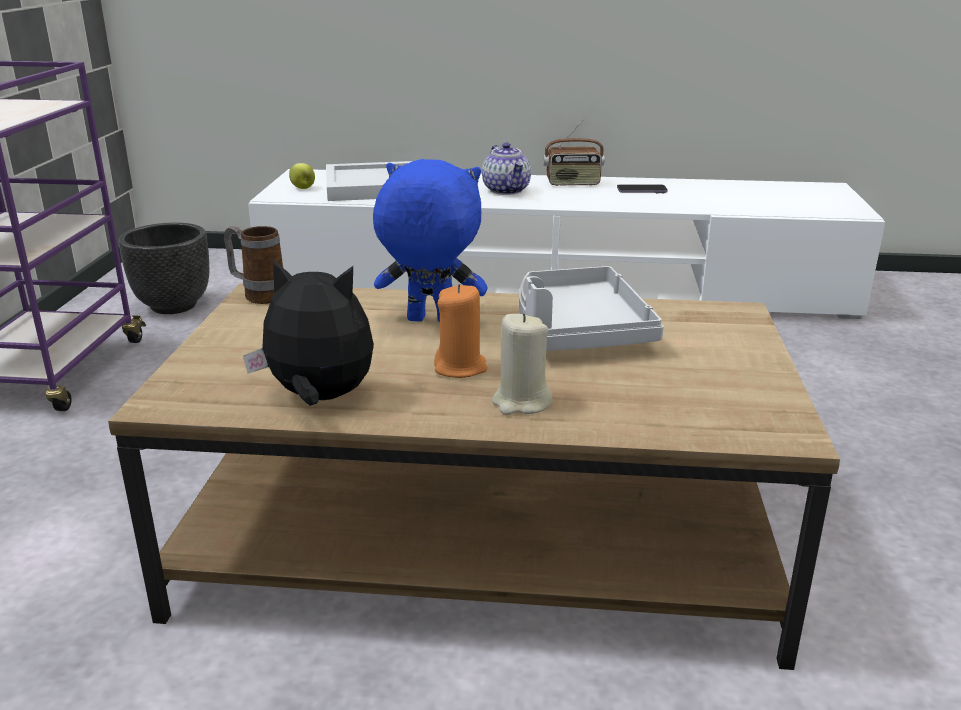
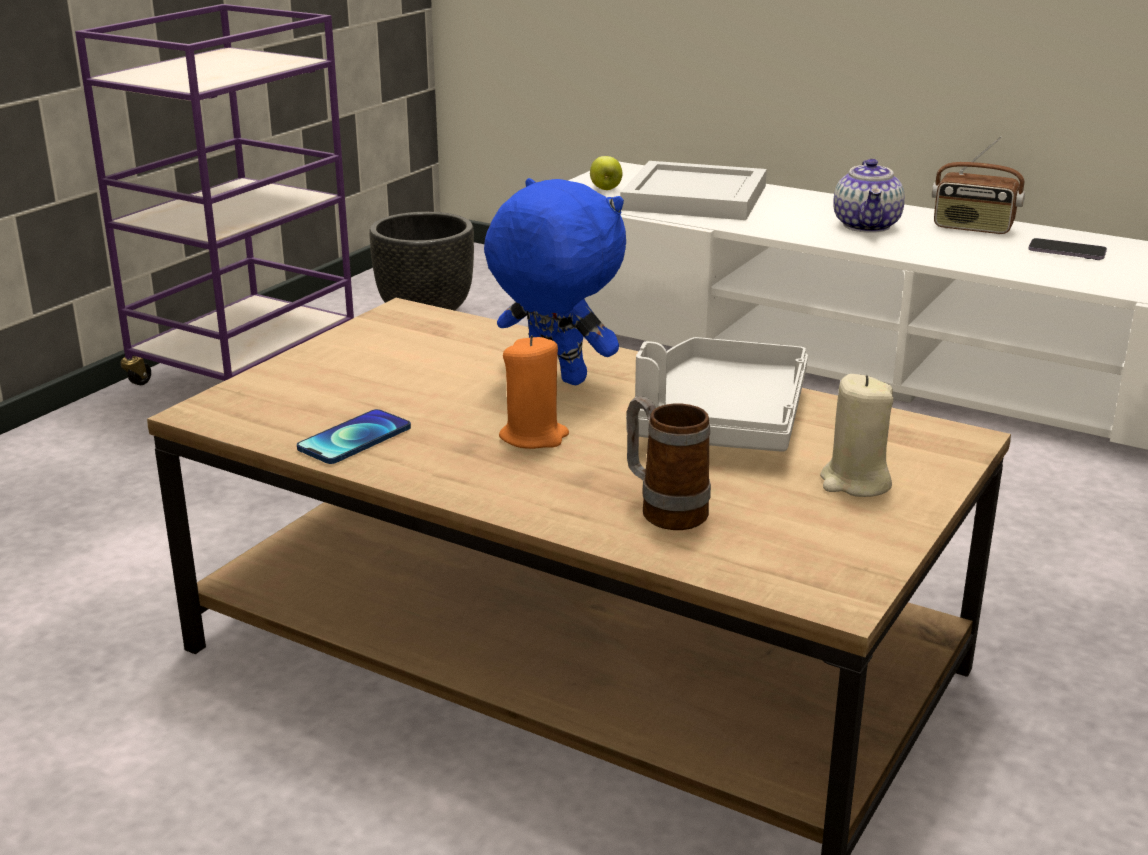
camera: 25 degrees right, 0 degrees up
mug [224,226,283,304] -> mug moved to [626,396,711,530]
plush toy [243,258,374,406] -> phone [297,409,411,464]
beige candle [492,313,552,415] -> beige candle moved to [820,374,893,497]

